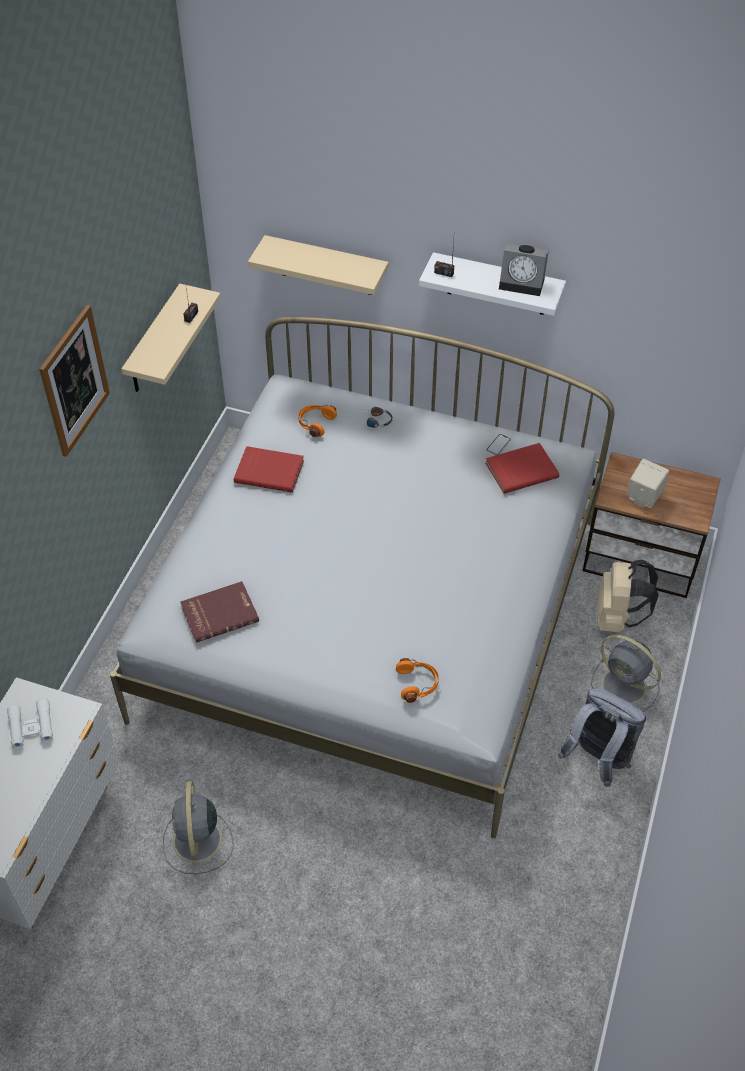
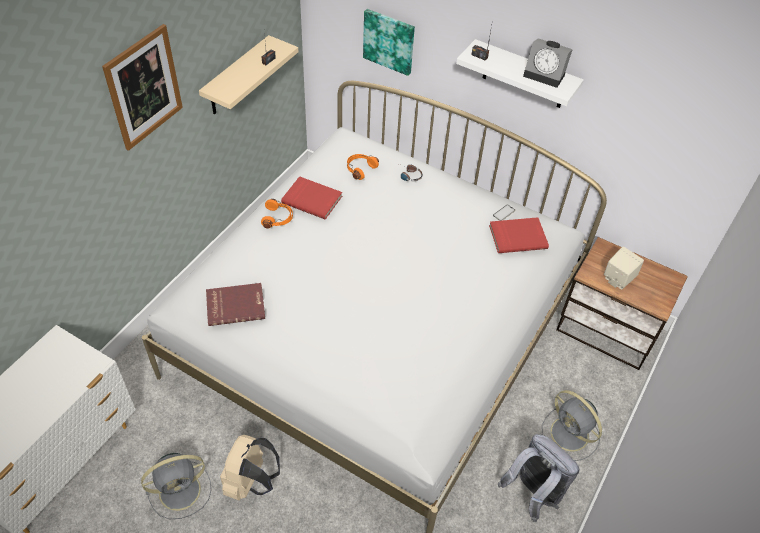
camera: 10 degrees right, 0 degrees up
white binoculars [7,699,53,749] -> none
grey fan [163,781,234,874] -> grey fan turned 120 degrees counterclockwise [141,453,211,519]
beige shelf [248,235,389,295] -> picture [363,9,415,76]
orange headphones [396,658,439,703] -> orange headphones moved to [261,199,293,228]
beige backpack [597,560,659,632] -> beige backpack moved to [220,435,280,500]

